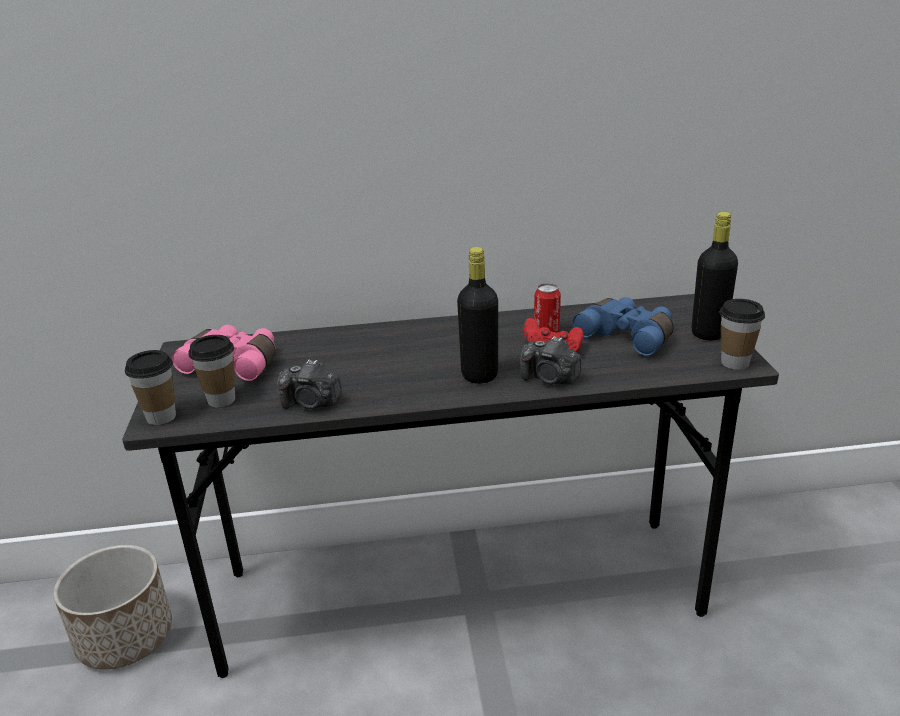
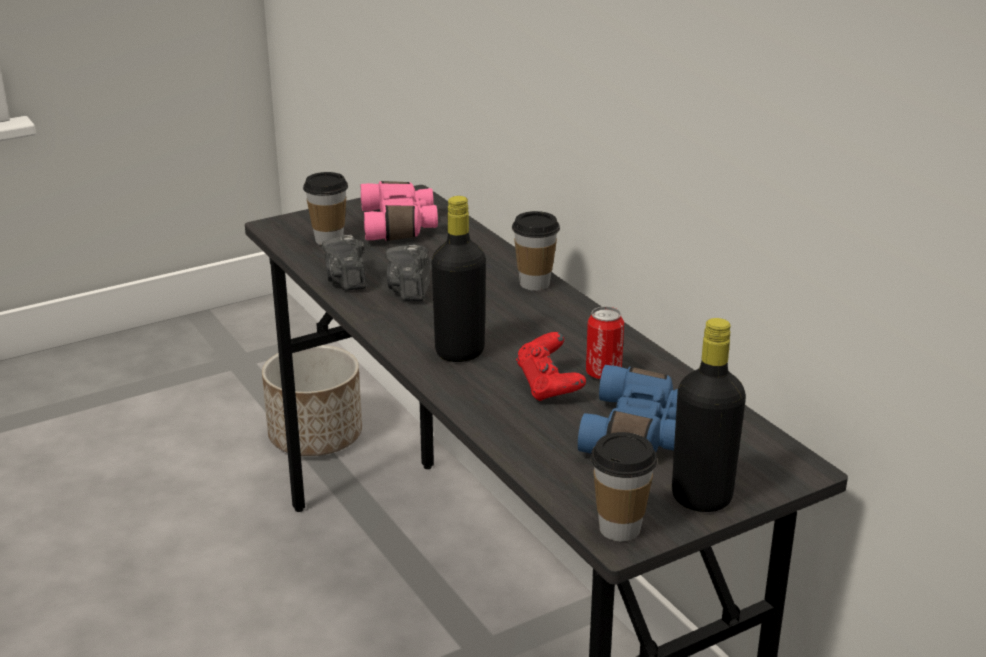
camera: 65 degrees right, 0 degrees up
cup [125,350,176,425] -> cup moved to [512,211,560,291]
camera [520,336,581,384] -> camera moved to [385,244,430,301]

